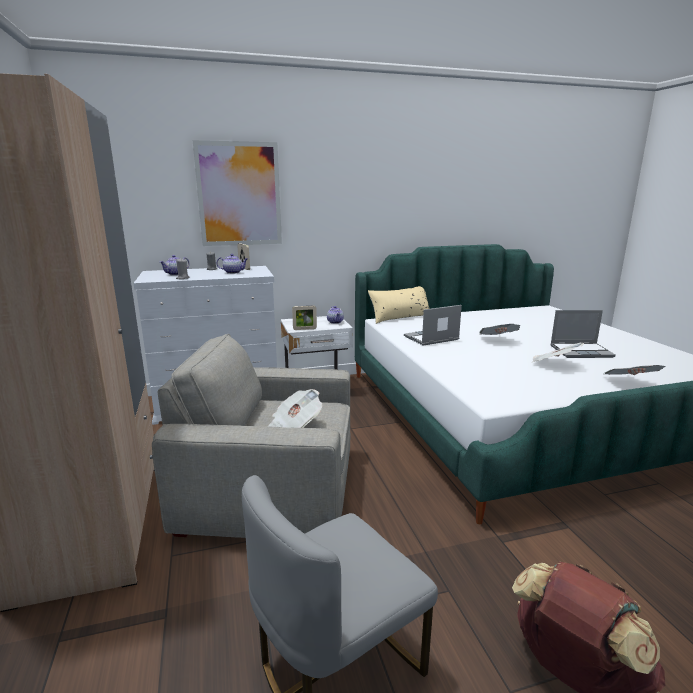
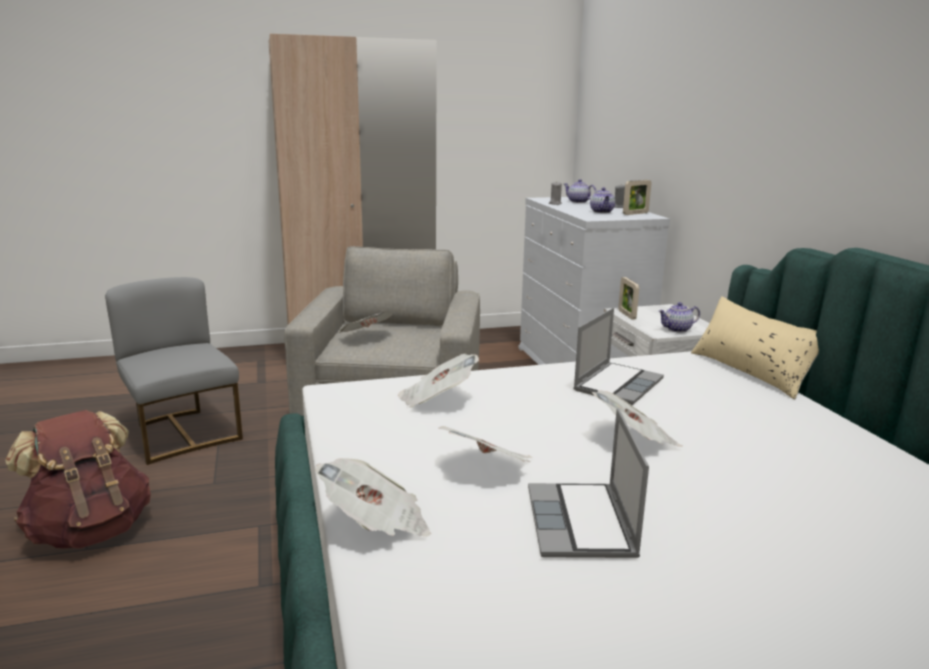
camera: 90 degrees right, 0 degrees up
picture [193,140,282,246] -> none
laptop [404,305,462,346] -> laptop turned 60 degrees clockwise [573,308,664,405]
none -> newspaper [398,354,479,408]

